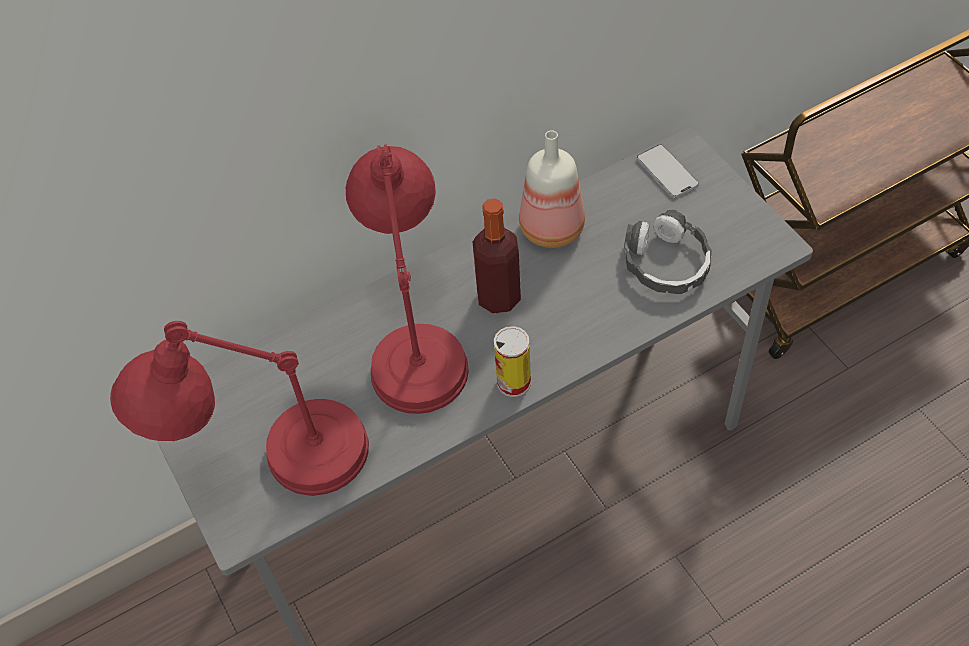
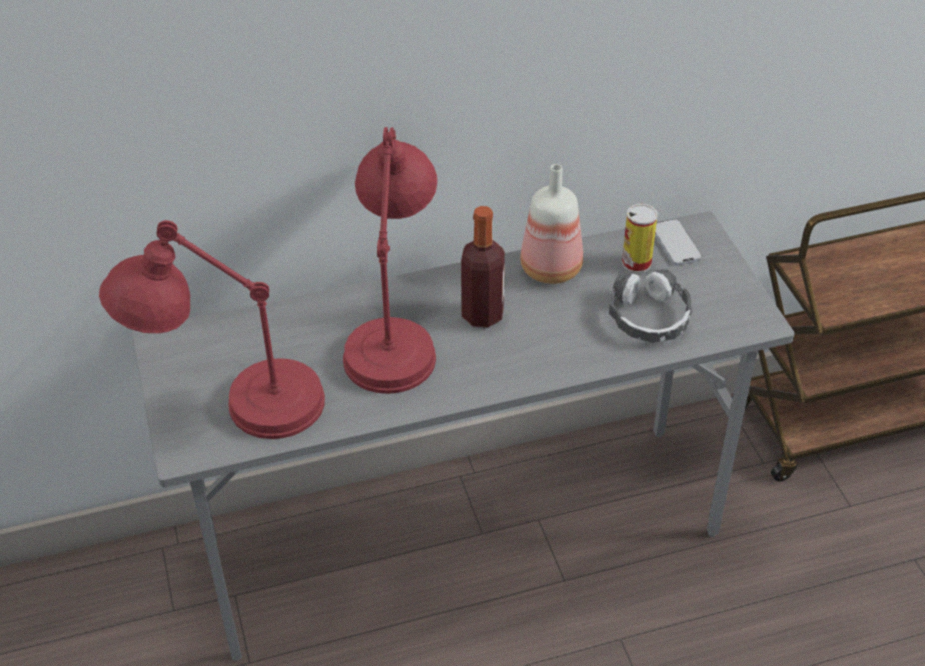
camera: 10 degrees right, 10 degrees down
can [494,326,531,397] -> can moved to [622,204,658,273]

